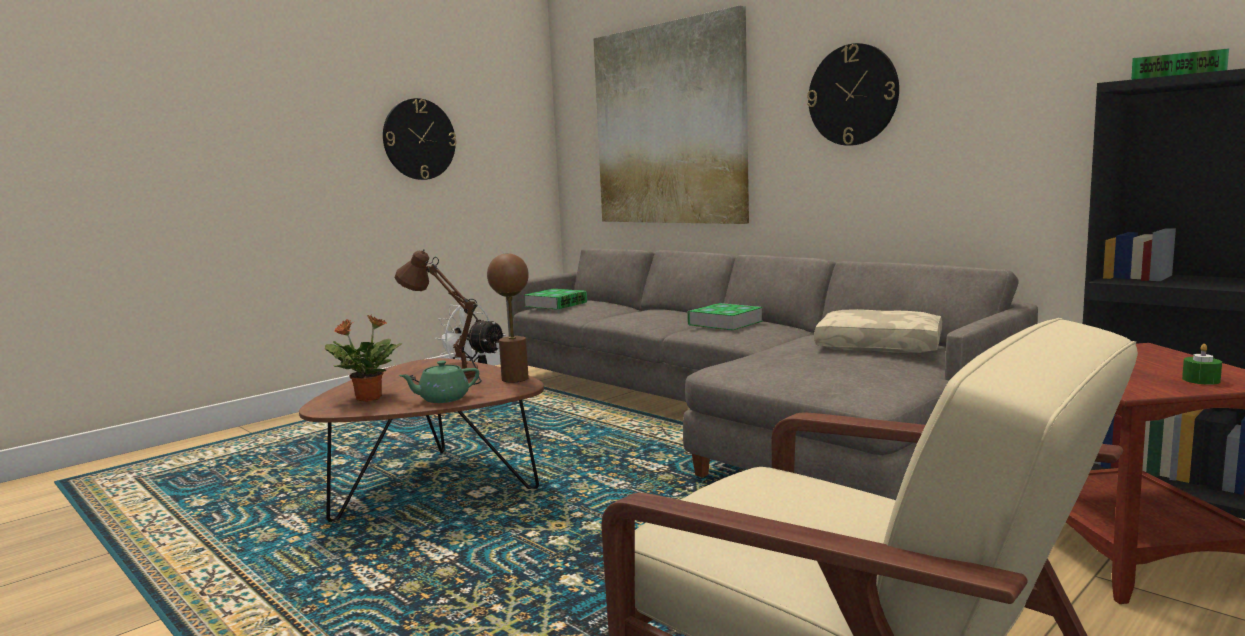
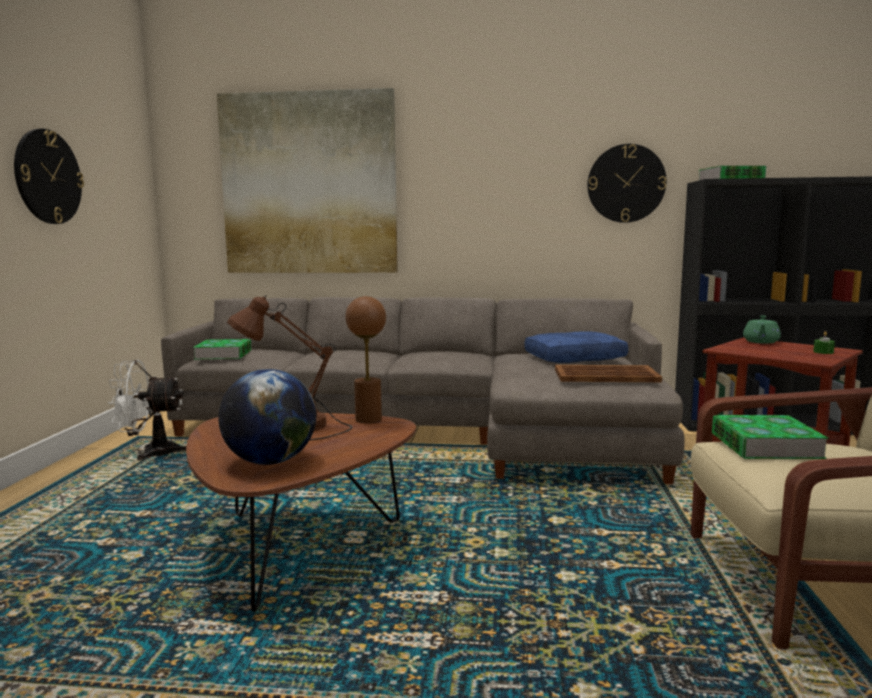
camera: 40 degrees left, 0 degrees up
potted plant [325,314,403,402] -> globe [218,369,316,465]
green teapot [399,361,479,403] -> green teapot moved to [743,315,781,344]
book [687,303,763,330] -> book moved to [712,415,829,459]
wall clock [807,43,899,146] -> wall clock moved to [587,144,667,223]
beige pillow [814,309,942,353] -> blue pillow [524,331,628,363]
none -> brown tray [555,365,662,383]

